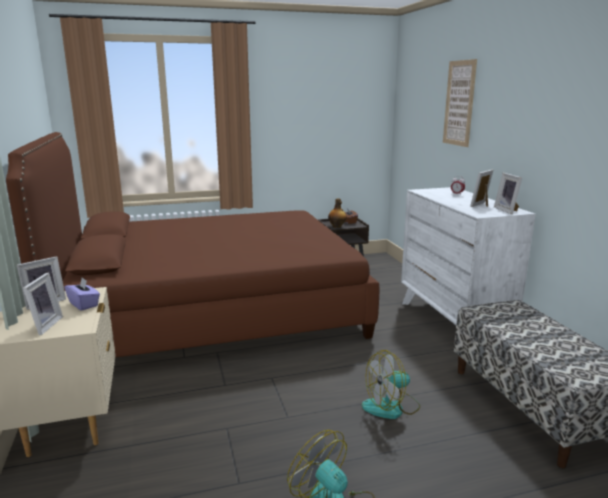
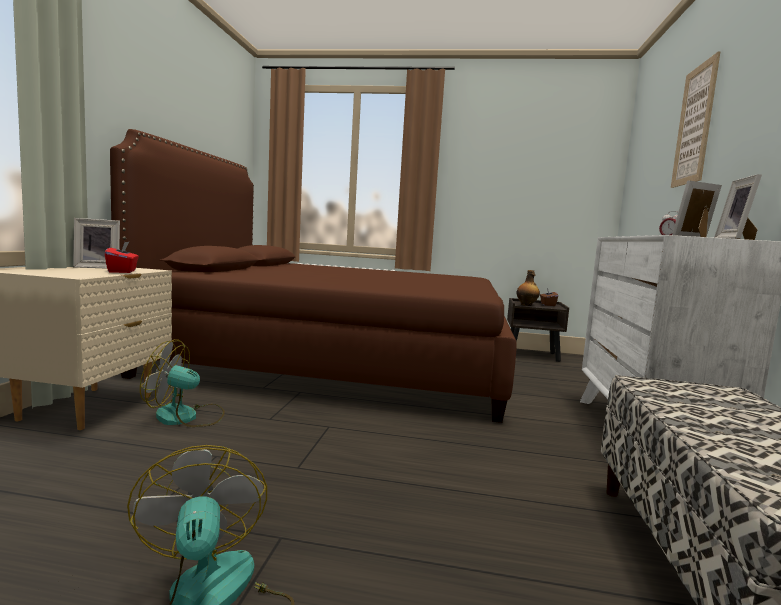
camera: 25 degrees right, 10 degrees down
picture frame [23,273,63,336] -> none
purple tissue box [65,278,100,311] -> red tissue box [105,242,139,273]
fan [362,350,420,419] -> fan moved to [140,339,225,427]

